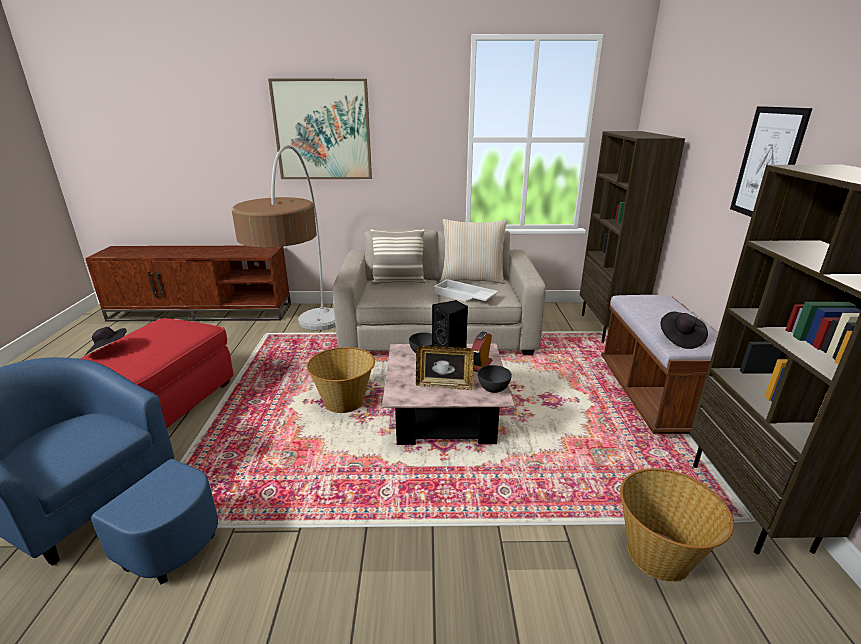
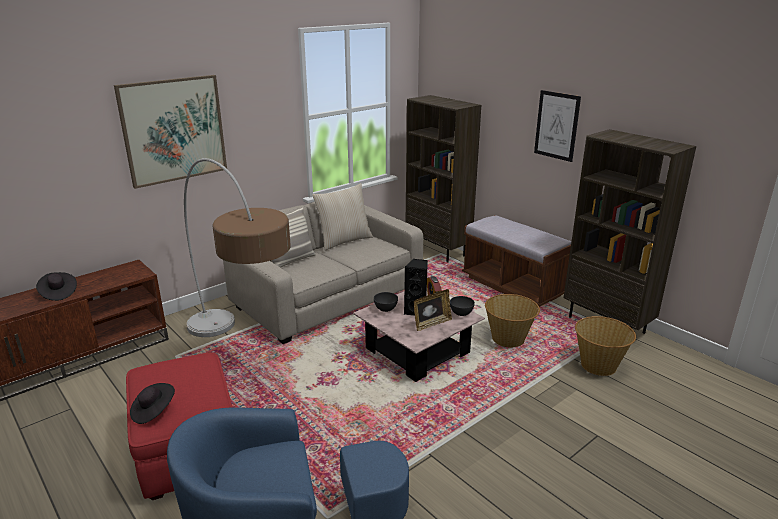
camera: 40 degrees left, 0 degrees up
basket [307,347,375,413] -> basket moved to [485,294,540,347]
white tray [433,279,499,302] -> none
black hat [660,312,708,349] -> black hat moved to [36,272,77,301]

